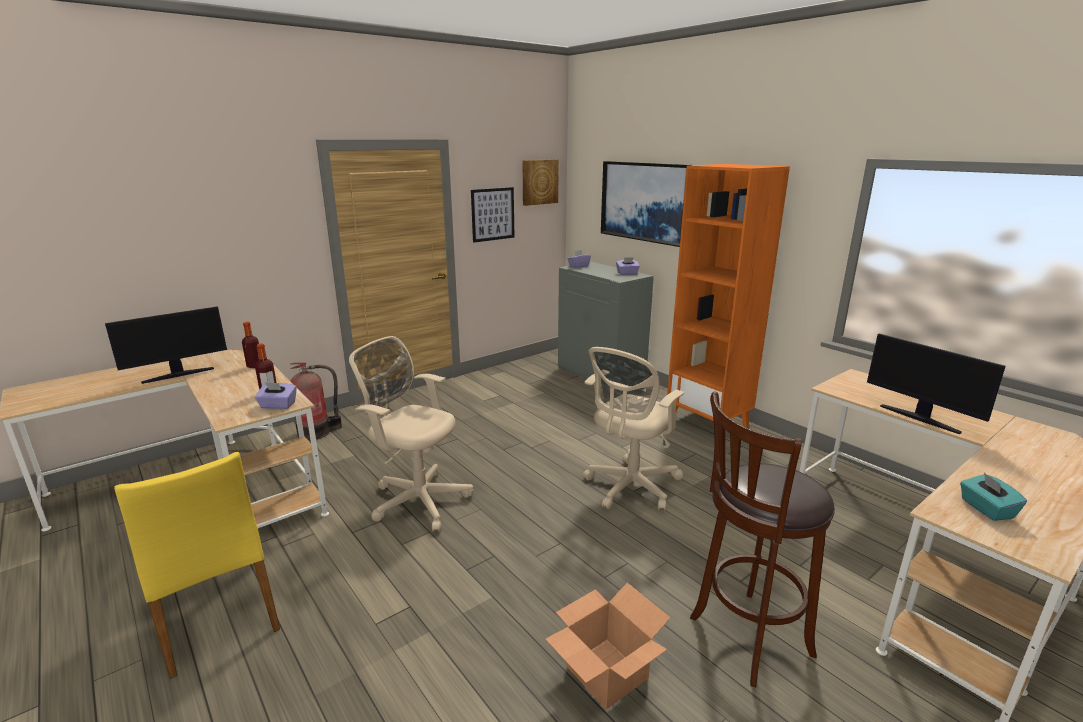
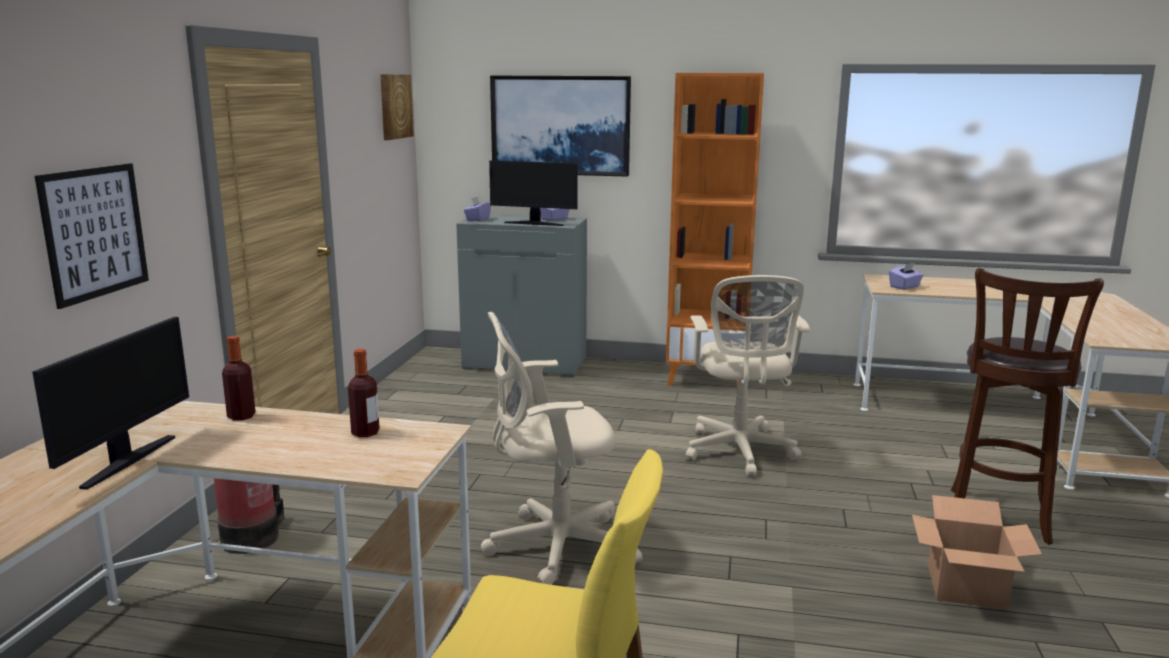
camera: 40 degrees left, 5 degrees down
purple tissue box [255,382,297,409] -> purple tissue box moved to [889,263,924,290]
picture [471,187,514,243] -> picture moved to [35,163,149,309]
monitor [867,333,1006,434] -> monitor moved to [489,161,578,226]
turquoise tissue box [960,473,1027,521] -> none

